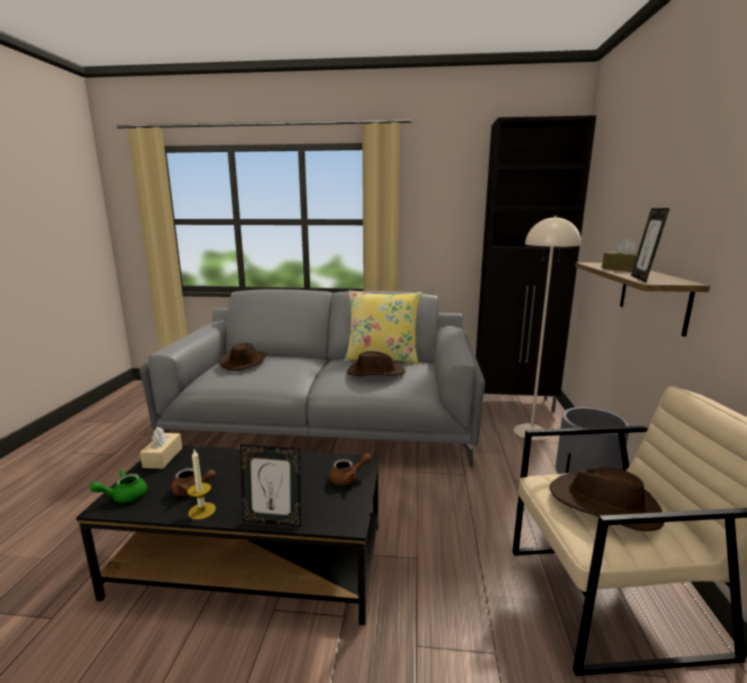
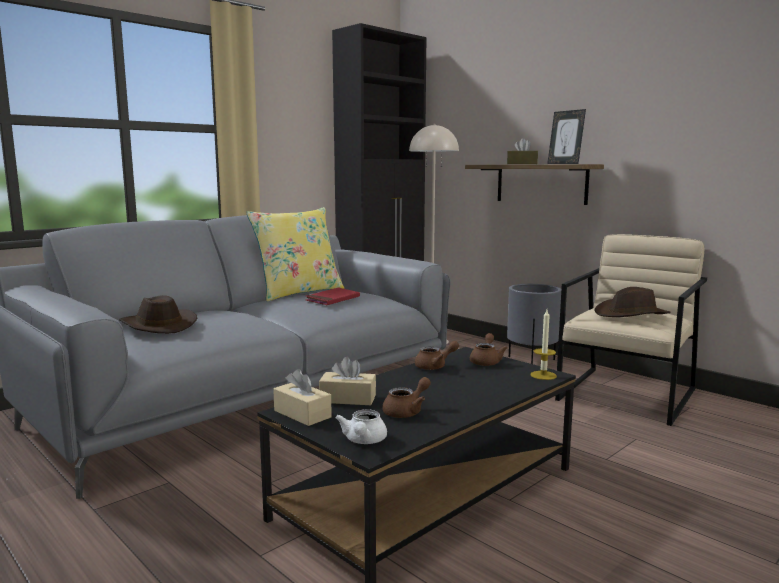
camera: 50 degrees left, 5 degrees down
green teapot [90,470,147,503] -> white teapot [335,409,387,444]
candle [187,450,216,520] -> candle moved to [530,310,557,380]
picture frame [240,444,301,527] -> none
brown hat [347,351,406,376] -> red book [306,288,360,305]
none -> beige tissue box [319,357,376,405]
none -> brown teapot [415,341,459,370]

